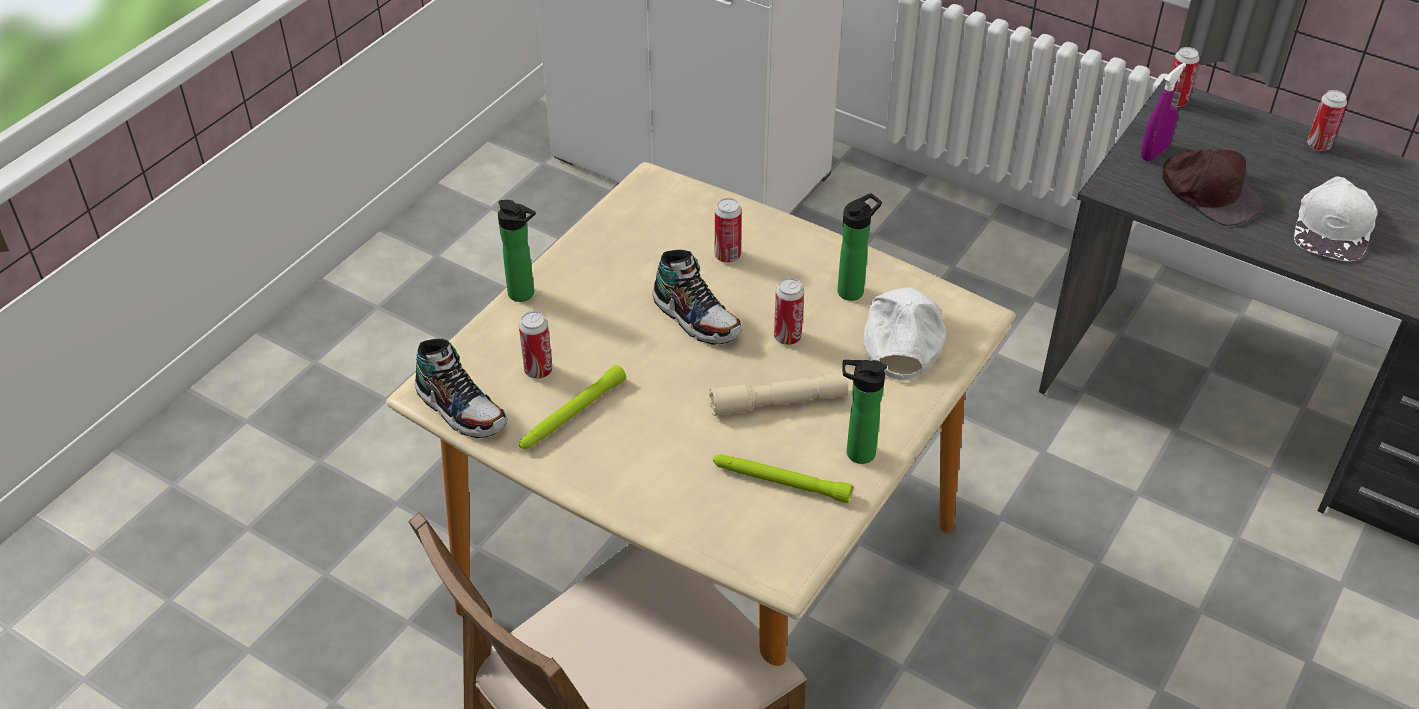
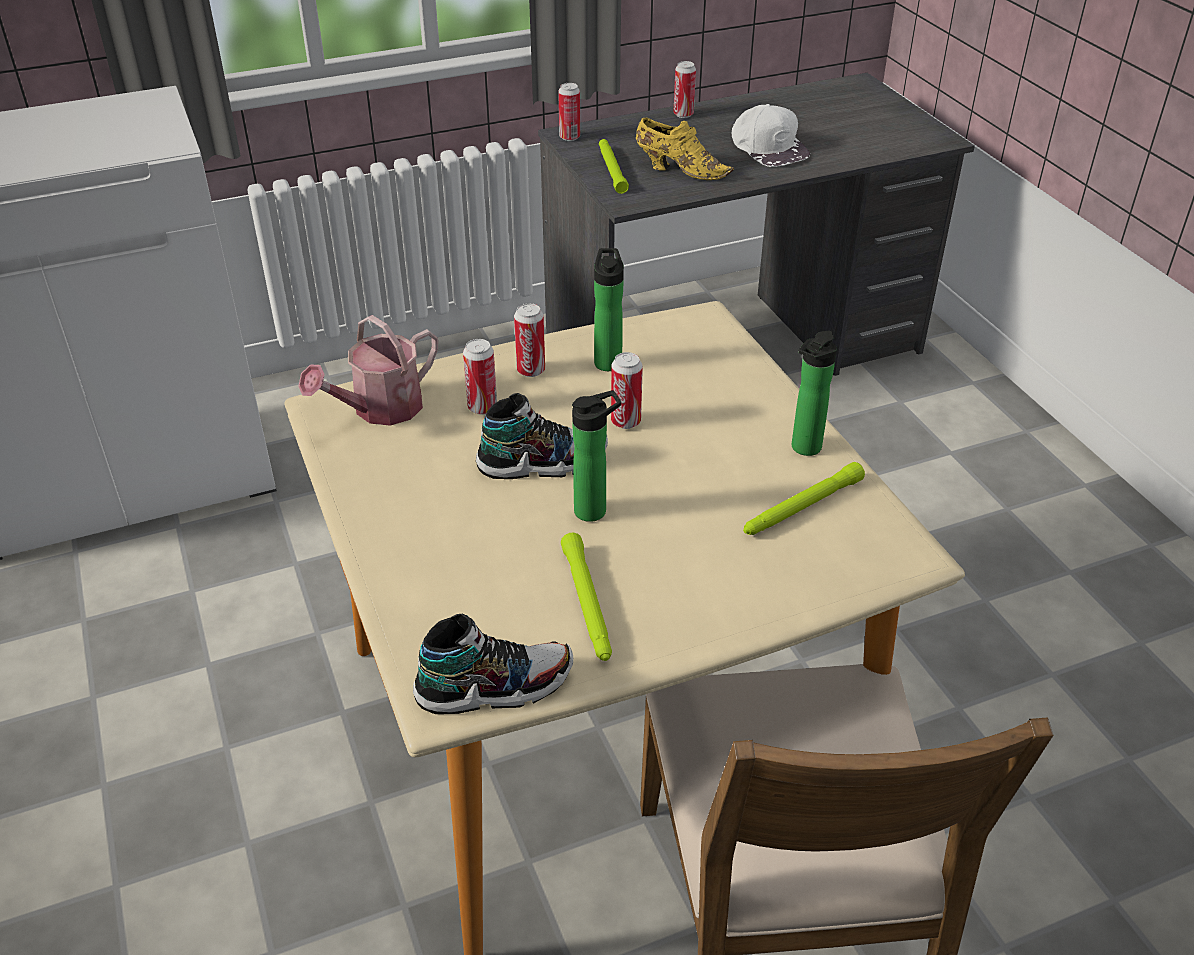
camera: 55 degrees left, 5 degrees down
bottle [498,200,536,302] -> bottle moved to [572,390,621,522]
can [519,311,553,379] -> can moved to [514,303,545,377]
beige flashlight [709,373,848,416] -> none
white cap [864,287,946,380] -> none
purple spray bottle [1141,63,1186,161] -> green flashlight [599,139,629,194]
brown cap [1163,149,1264,226] -> yellow shoe [636,118,734,180]
none -> watering can [298,315,438,426]

